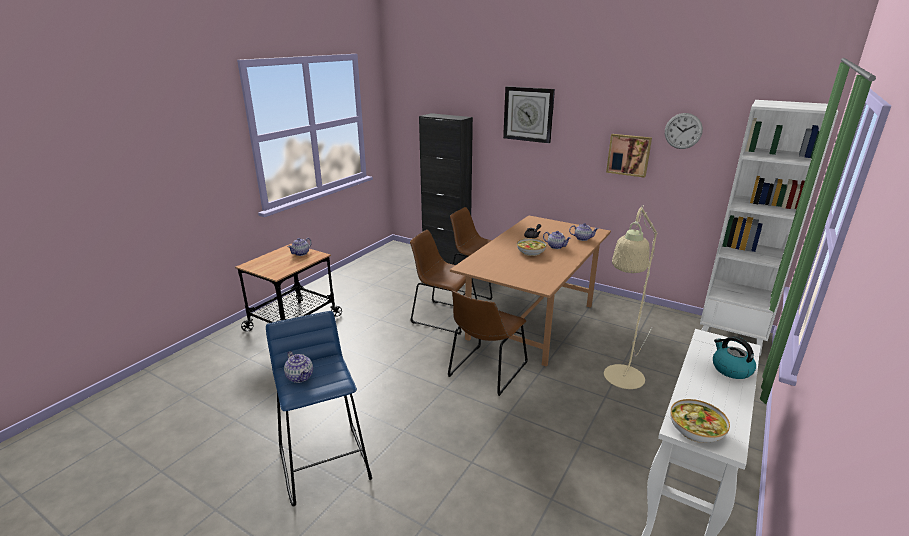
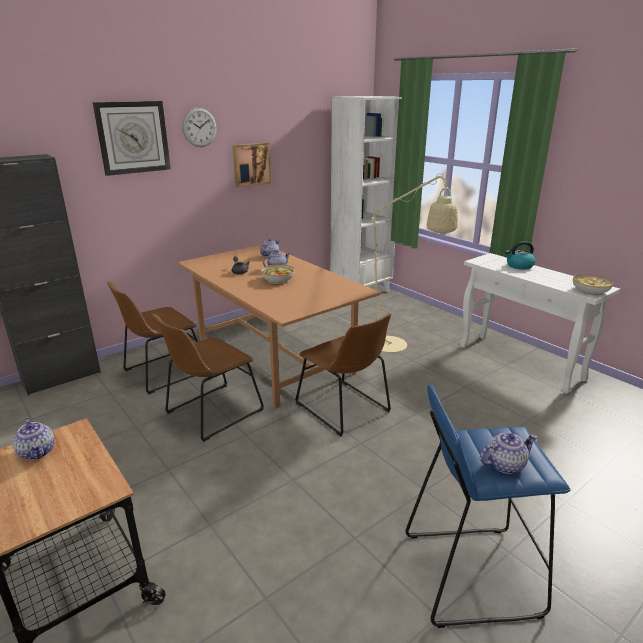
camera: 70 degrees left, 0 degrees up
wall clock [665,113,703,149] -> wall clock moved to [182,108,217,147]

